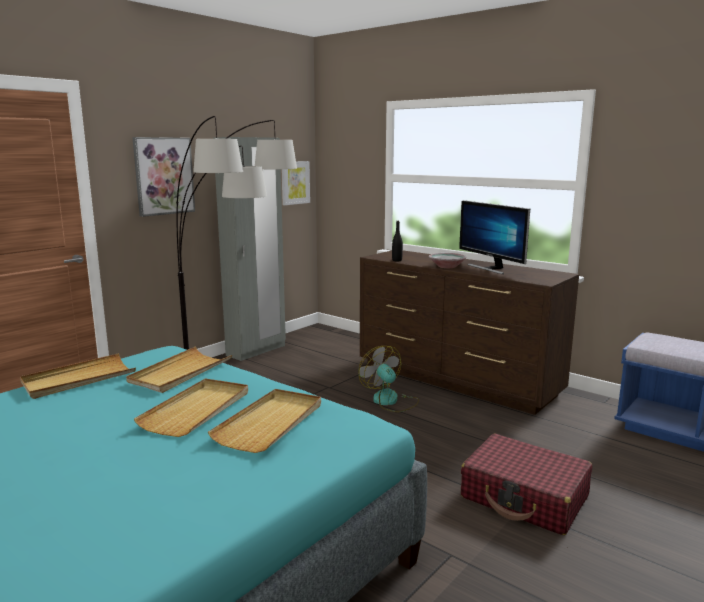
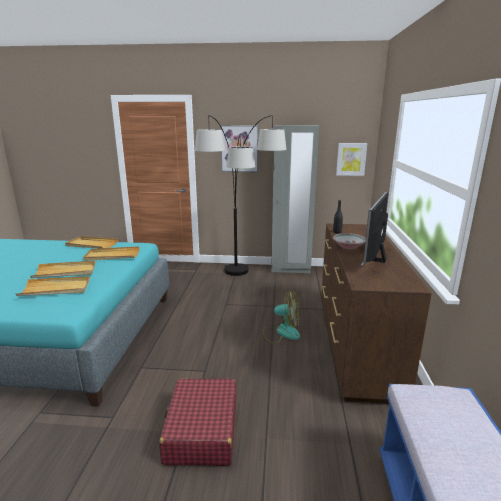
camera: 55 degrees right, 5 degrees up
fan [358,346,419,412] -> fan turned 75 degrees clockwise [263,291,300,344]

